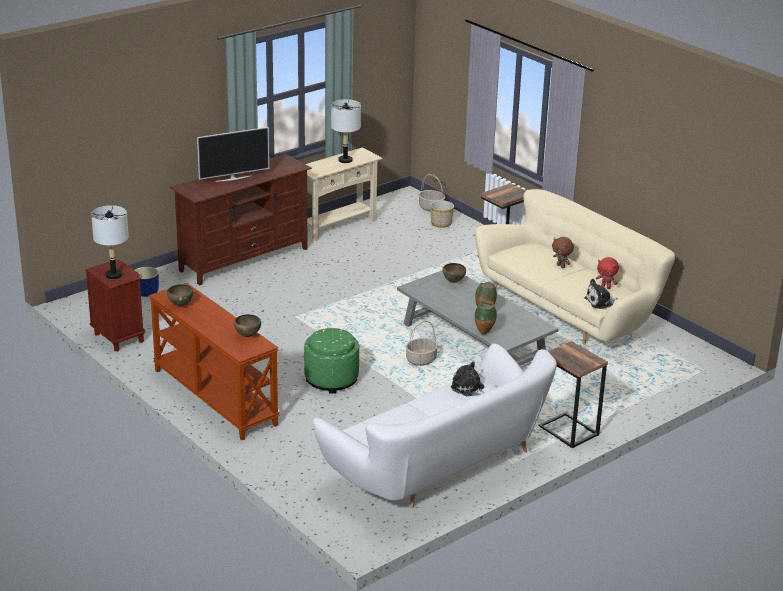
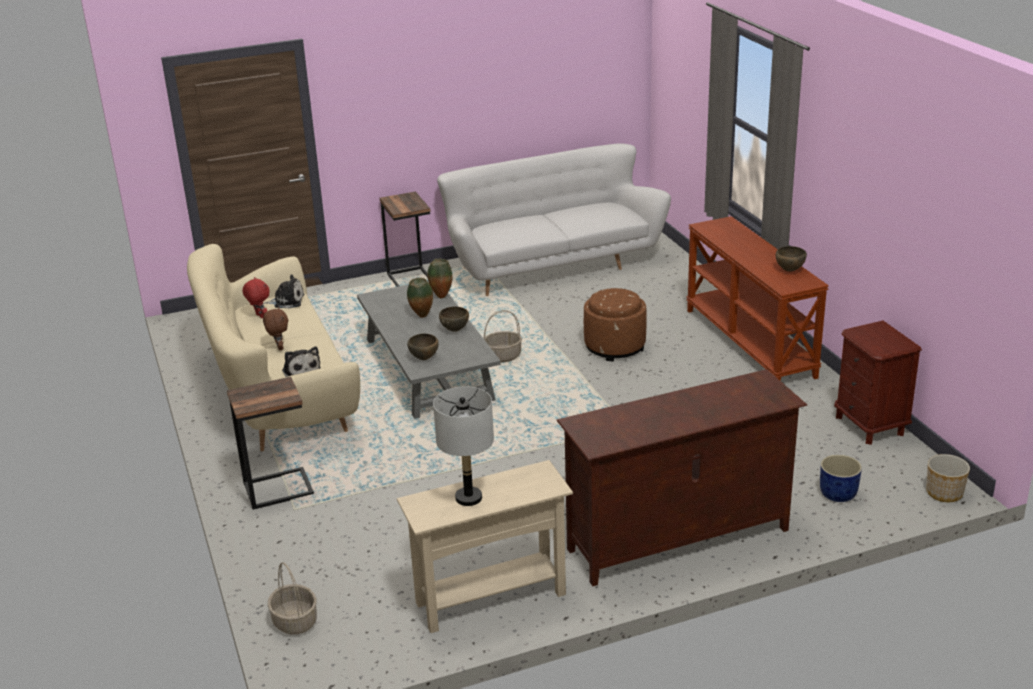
camera: 160 degrees left, 0 degrees up
grey table lamp [91,205,129,279] -> none
television [197,127,269,182] -> none
brown bowl [234,314,261,337] -> brown bowl moved to [439,307,469,332]
green ottoman [304,328,359,394] -> brown ottoman [584,288,647,361]
planter [430,200,454,227] -> planter moved to [926,454,970,502]
plush toy [451,361,484,396] -> plush toy moved to [282,346,320,377]

